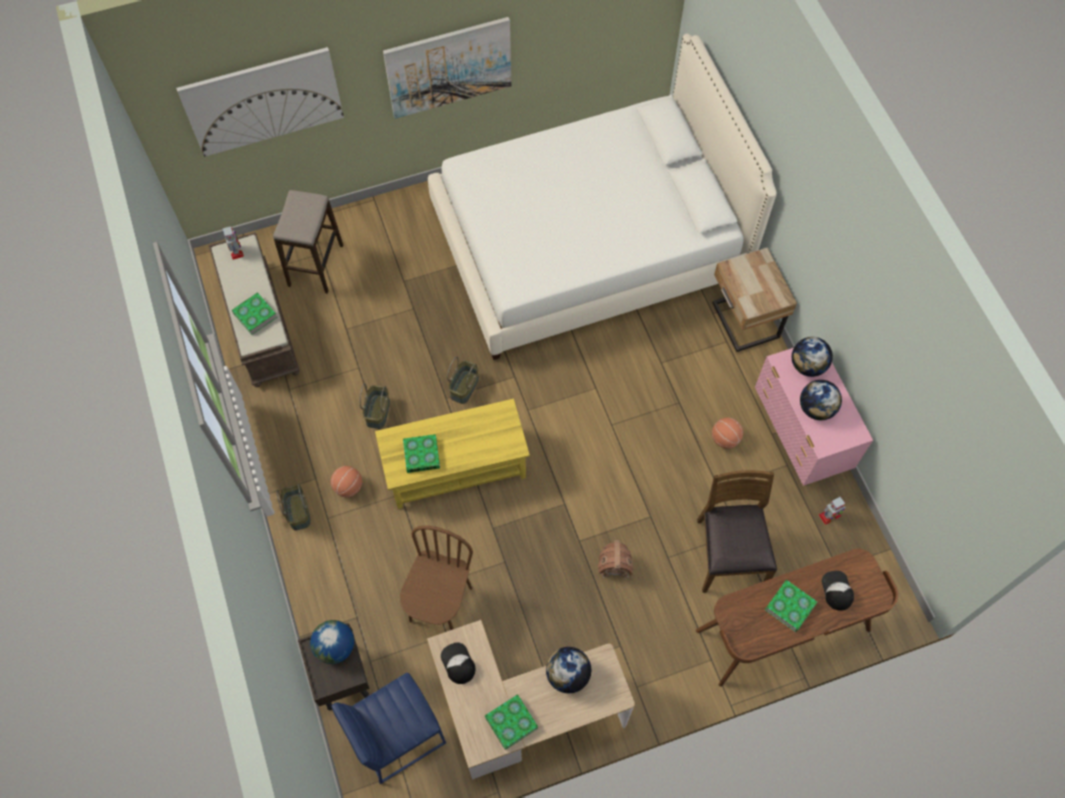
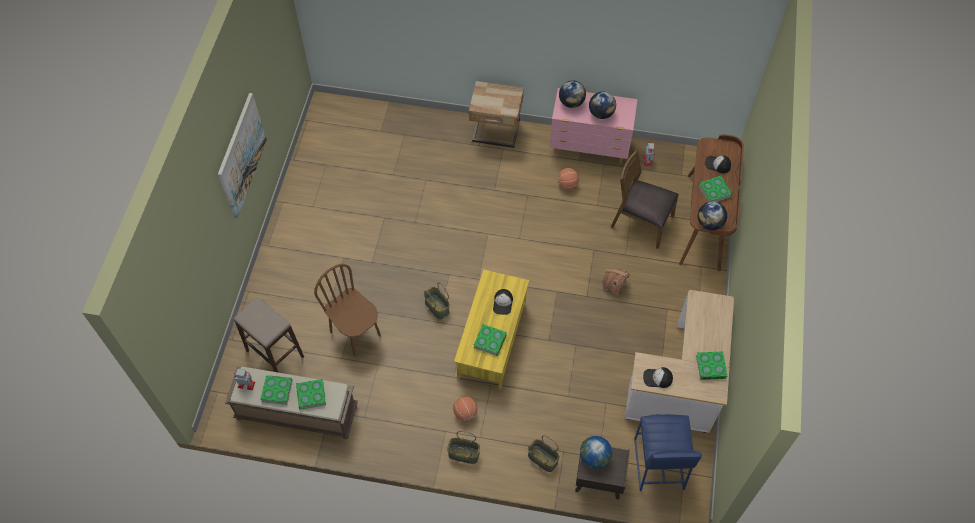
camera: 60 degrees left, 5 degrees down
picture [176,47,344,157] -> none
basket [360,383,390,429] -> basket moved to [528,435,560,472]
brown chair [400,526,473,630] -> brown chair moved to [314,264,381,356]
white bed [428,34,777,360] -> none
globe [546,647,591,693] -> globe moved to [697,201,727,230]
none -> book [260,375,293,405]
none -> cap [493,289,513,315]

